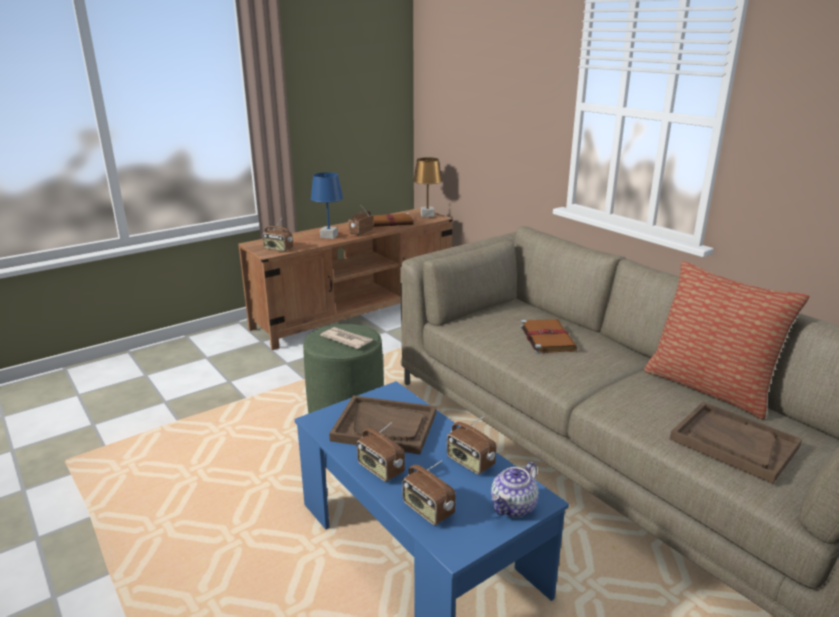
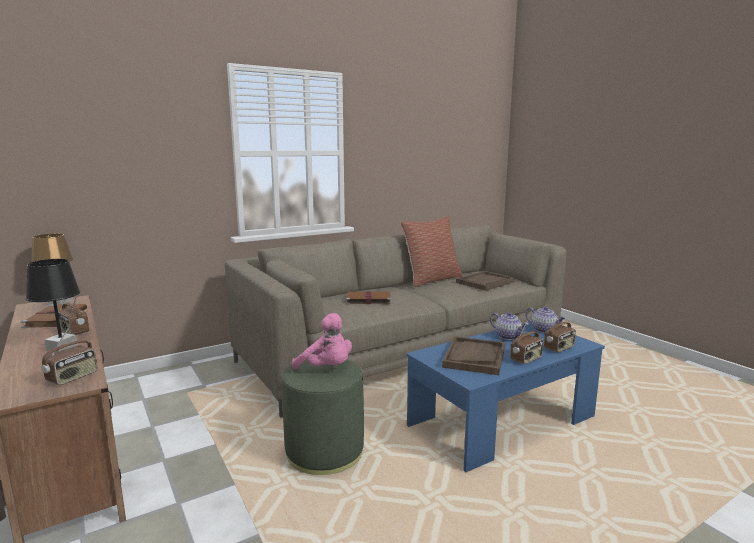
camera: 85 degrees left, 10 degrees down
blue table lamp [311,172,343,239] -> black table lamp [25,259,80,353]
newspaper [320,327,372,349] -> pink plush toy [292,313,352,370]
radio [447,416,496,475] -> teapot [490,312,529,340]

